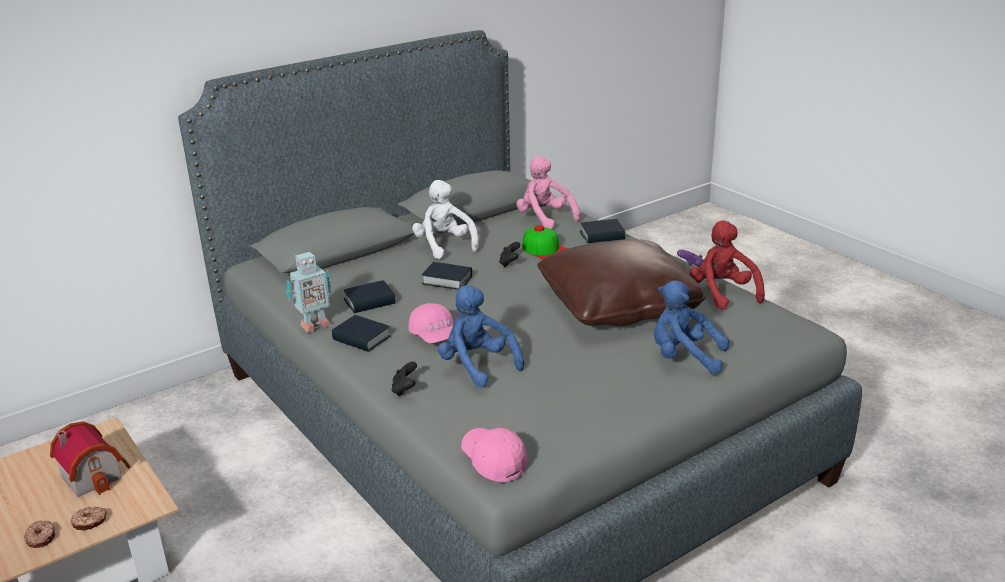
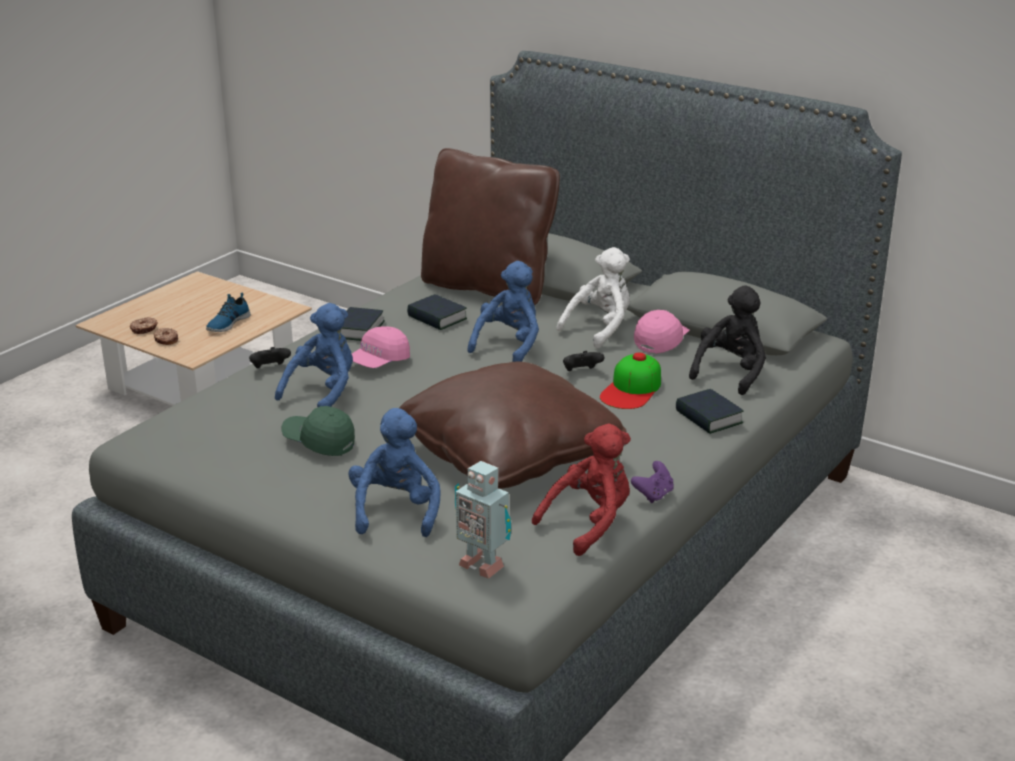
camera: 70 degrees right, 0 degrees up
toy house [50,421,131,497] -> shoe [206,293,251,332]
toy robot [286,252,331,333] -> toy robot moved to [455,461,511,579]
book [422,262,472,290] -> blue plush toy [468,261,539,362]
pink cap [461,428,527,483] -> pink cap moved to [634,310,690,354]
pink plush toy [517,156,580,229] -> black plush toy [689,285,766,395]
none -> green cap [282,406,355,456]
none -> brown pillow [421,148,560,305]

